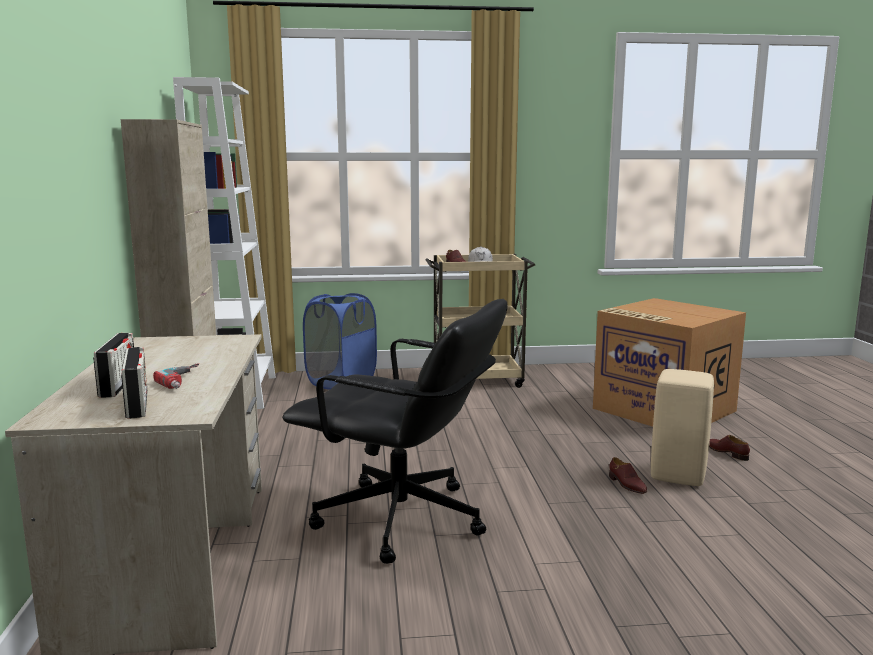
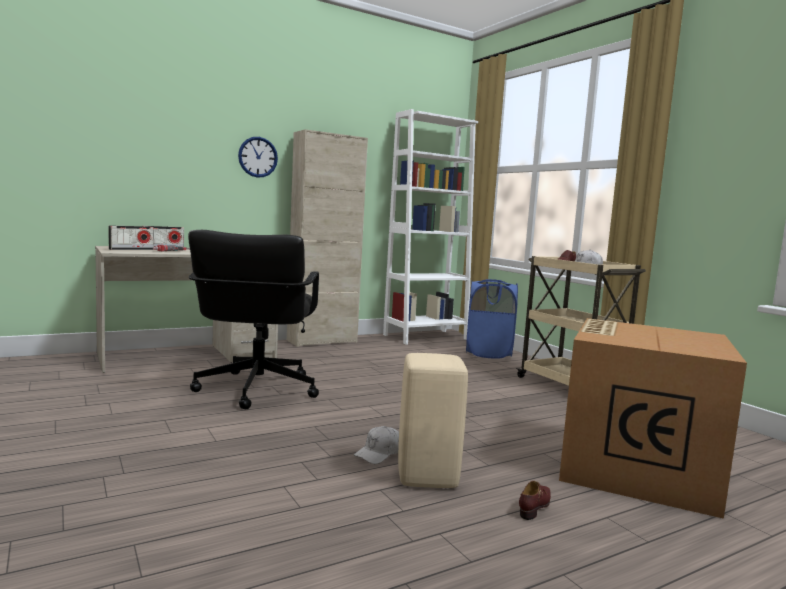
camera: 65 degrees right, 5 degrees down
brown shoe [609,457,647,494] -> white cap [354,426,399,464]
none -> wall clock [238,137,278,178]

